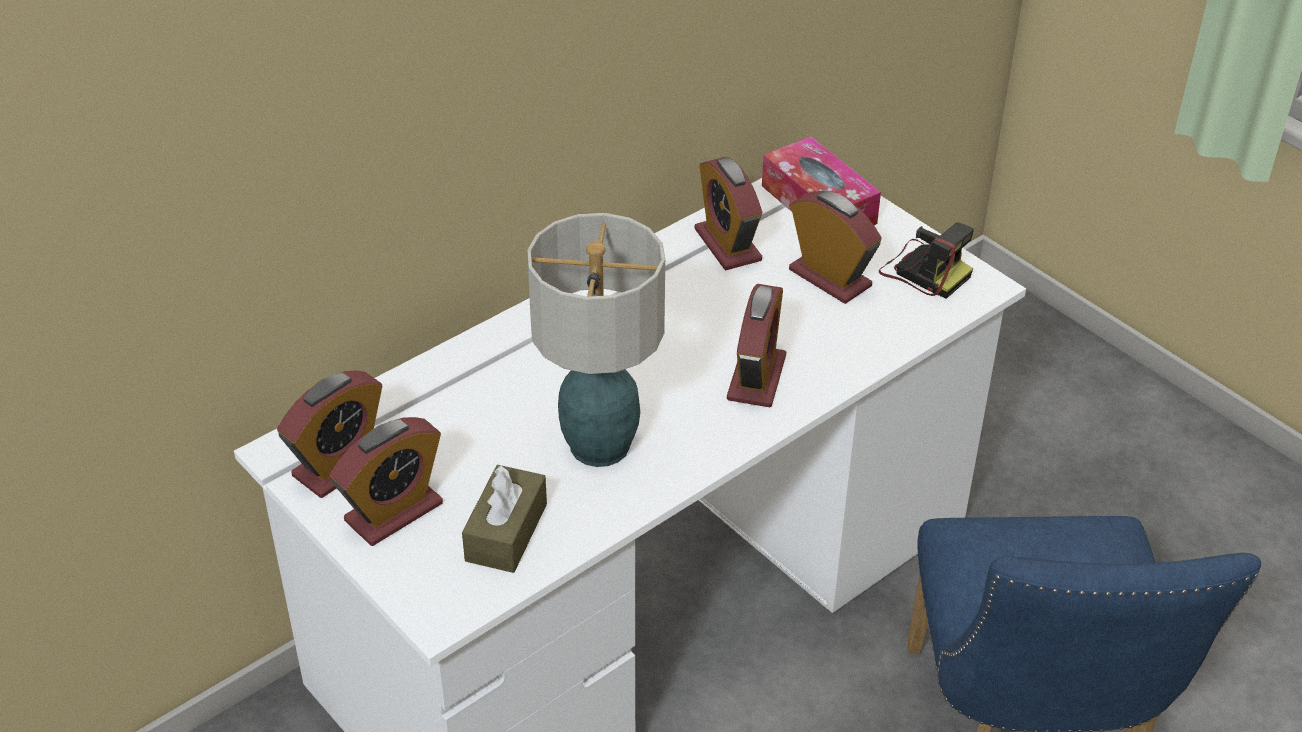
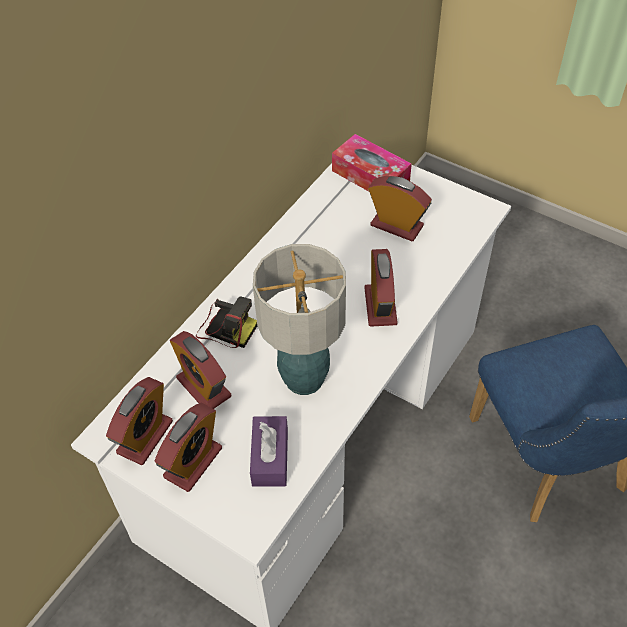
camera: 15 degrees left, 10 degrees up
brown tissue box [462,465,547,573] -> purple tissue box [250,416,288,487]
alarm clock [695,157,762,270] -> alarm clock moved to [170,331,231,409]
camera [879,222,974,299] -> camera moved to [196,296,257,348]

